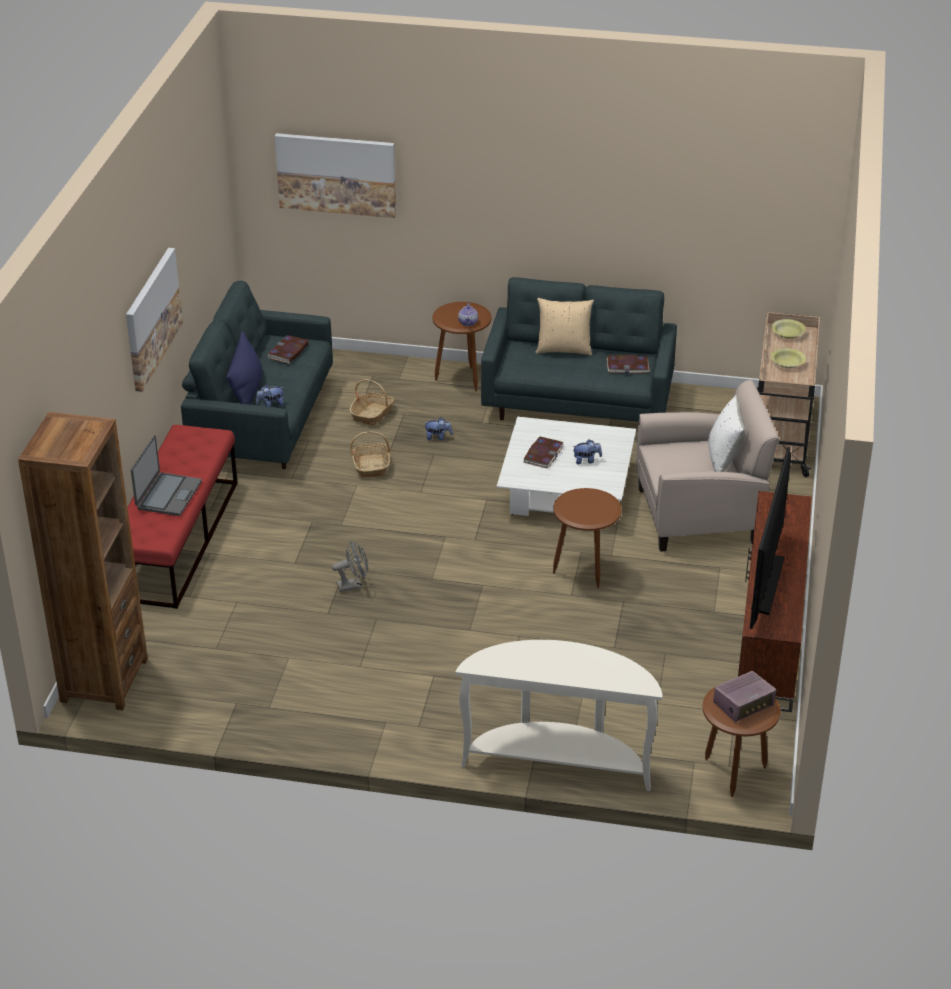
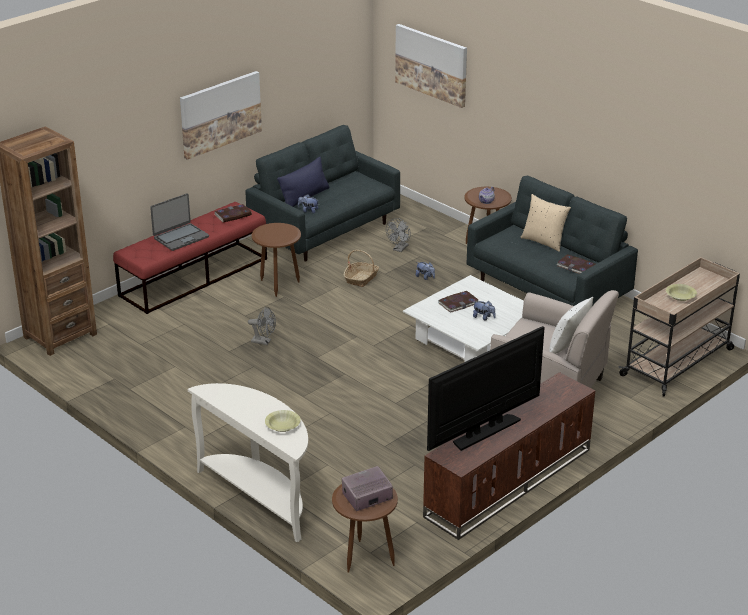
camera: 35 degrees right, 5 degrees down
book [268,335,309,363] -> book moved to [214,204,252,222]
basket [350,379,394,426] -> grey fan [386,218,411,252]
brown side table [553,488,622,588] -> brown side table moved to [252,223,301,297]
radio [713,671,776,723] -> radio turned 150 degrees clockwise [342,466,393,511]
yellow bowl [771,319,806,339] -> yellow bowl moved to [265,410,301,432]

